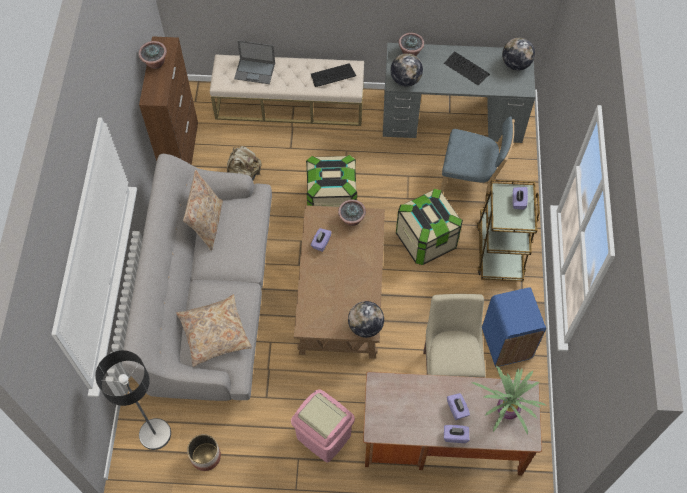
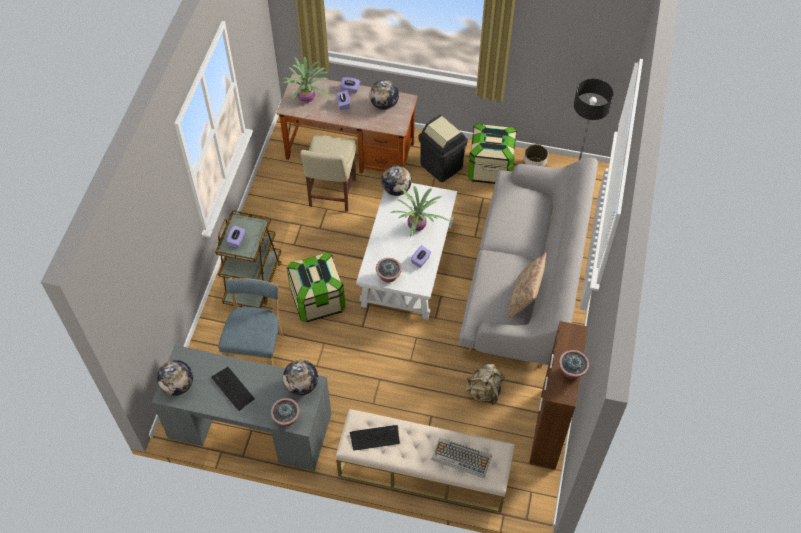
camera: 170 degrees left, 5 degrees down
beige pillow [176,294,252,367] -> none
laptop [234,40,275,84] -> keyboard [432,438,492,478]
pink trash can [291,389,355,463] -> black trash can [419,115,467,182]
brown coffee table [294,205,385,359] -> white coffee table [356,183,457,320]
storage box [306,155,357,207] -> storage box moved to [468,123,517,184]
blue chair [440,116,515,204] -> blue chair turned 75 degrees clockwise [218,278,284,366]
blue trash can [482,287,546,367] -> none
none -> globe [370,80,399,110]
none -> potted plant [391,186,450,237]

